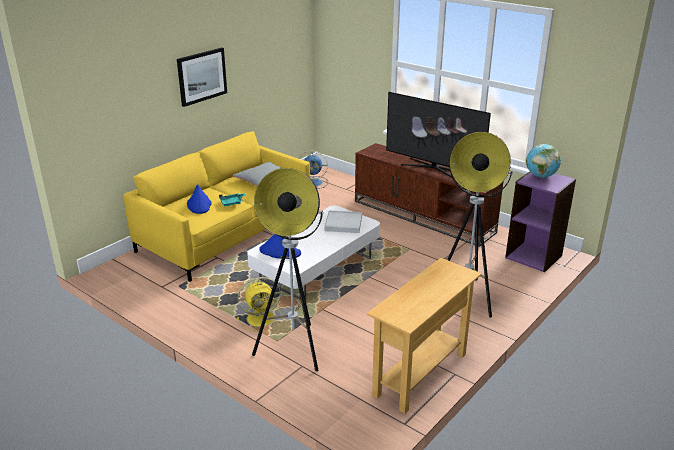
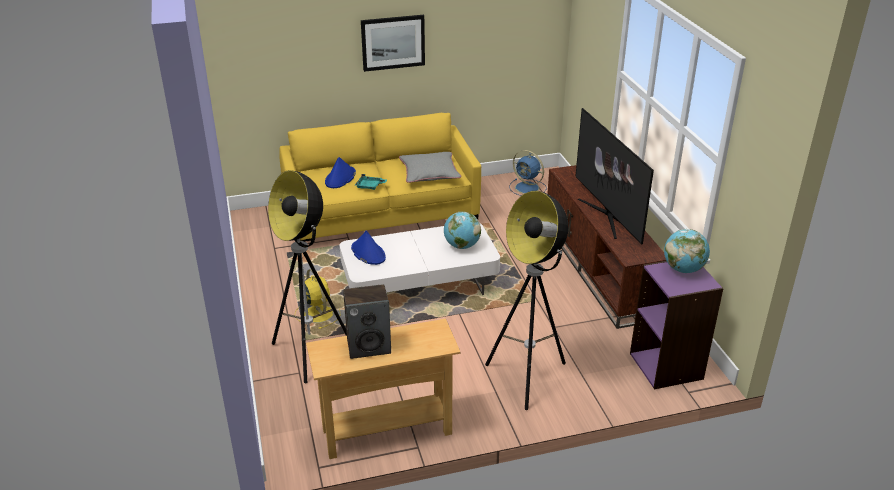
camera: 35 degrees right, 5 degrees up
yellow fan [237,277,282,331] -> yellow fan turned 135 degrees counterclockwise [295,269,341,329]
white tray [324,210,362,233] -> globe [444,211,481,249]
none -> speaker [343,284,391,359]

